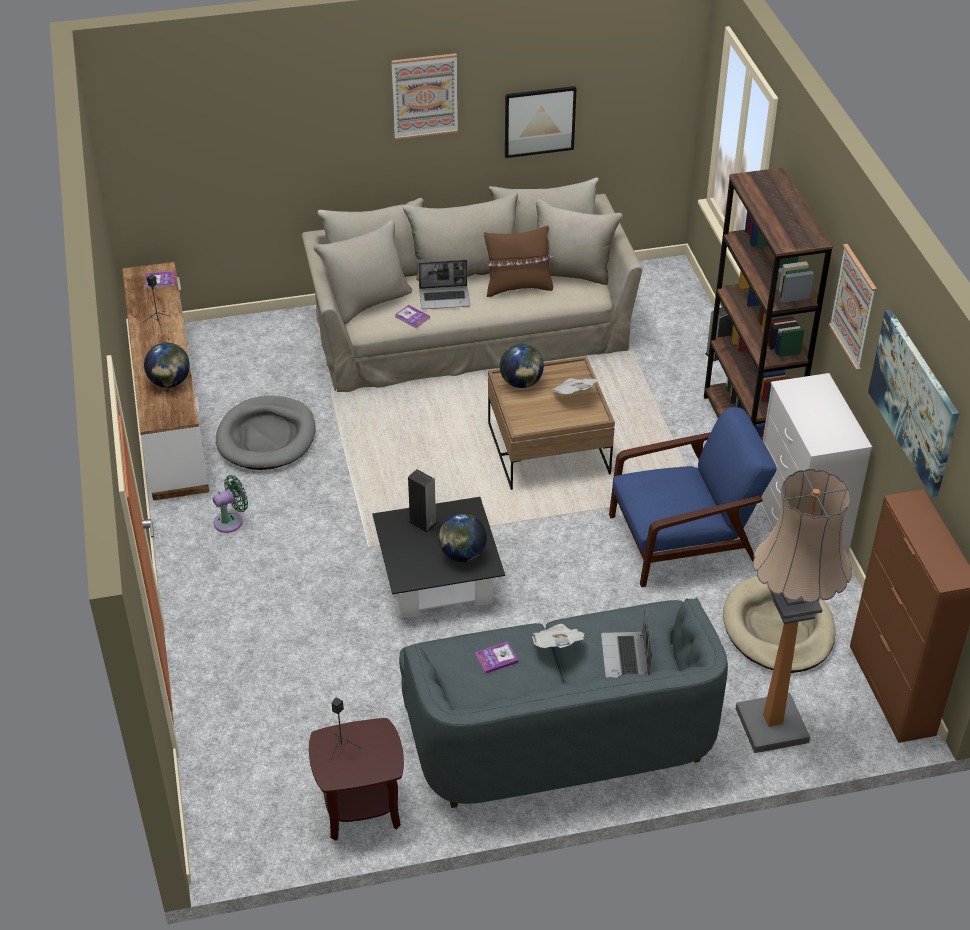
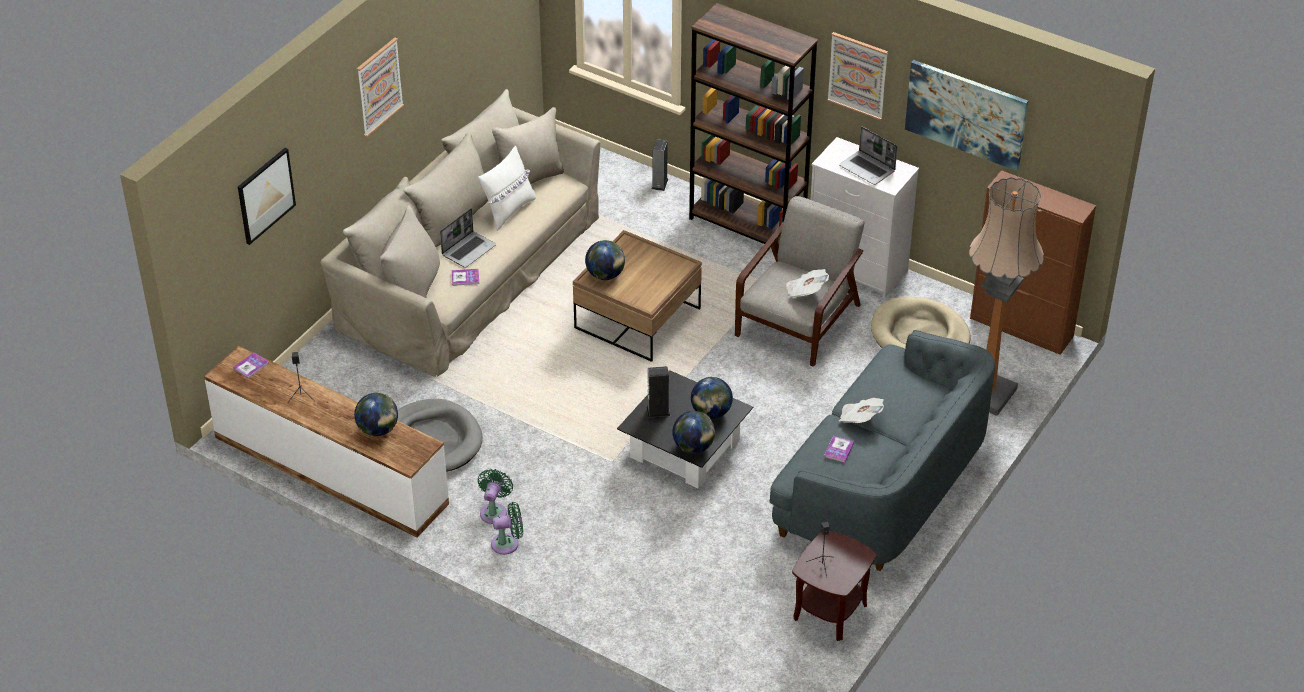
camera: 45 degrees left, 0 degrees up
brown pillow [484,226,553,297] -> white pillow [478,146,536,231]
picture [505,86,577,158] -> picture moved to [238,148,296,245]
newspaper [551,378,598,394] -> newspaper moved to [786,269,829,298]
laptop [601,606,652,678] -> laptop moved to [839,126,897,185]
blue armchair [609,407,777,587] -> grey armchair [735,196,864,367]
none -> green fan [491,502,523,555]
none -> globe [672,411,715,454]

